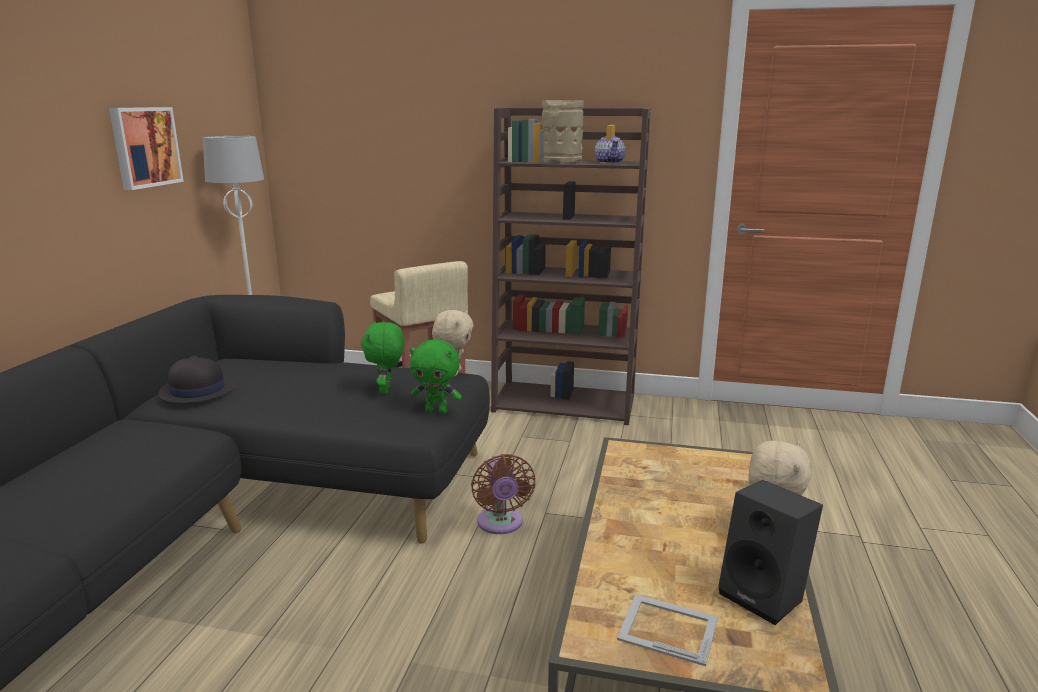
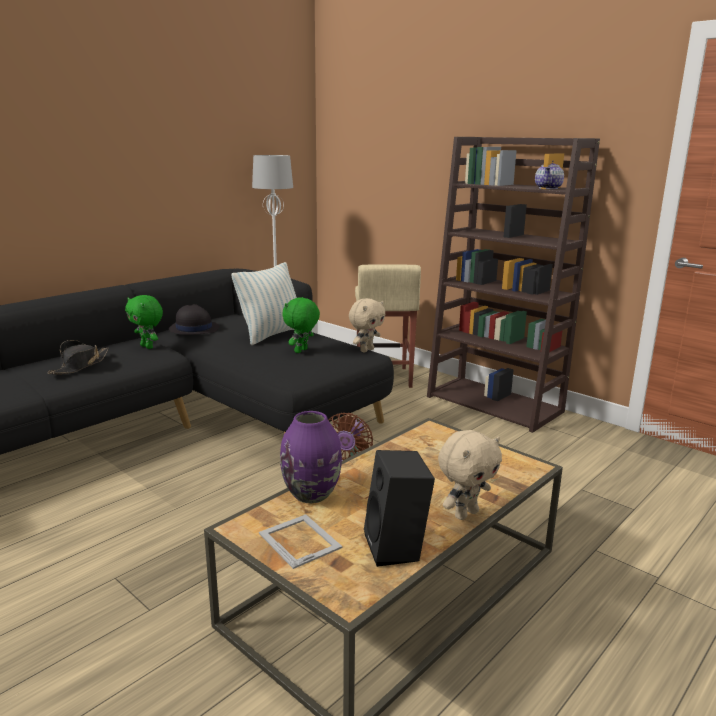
camera: 30 degrees right, 0 degrees up
picture [109,107,184,190] -> none
green plush toy [409,339,462,414] -> green plush toy moved to [125,295,163,349]
beige vase [542,100,584,163] -> none
none -> black hat [47,340,109,374]
none -> pillow [232,262,297,345]
none -> purple vase [280,411,342,504]

